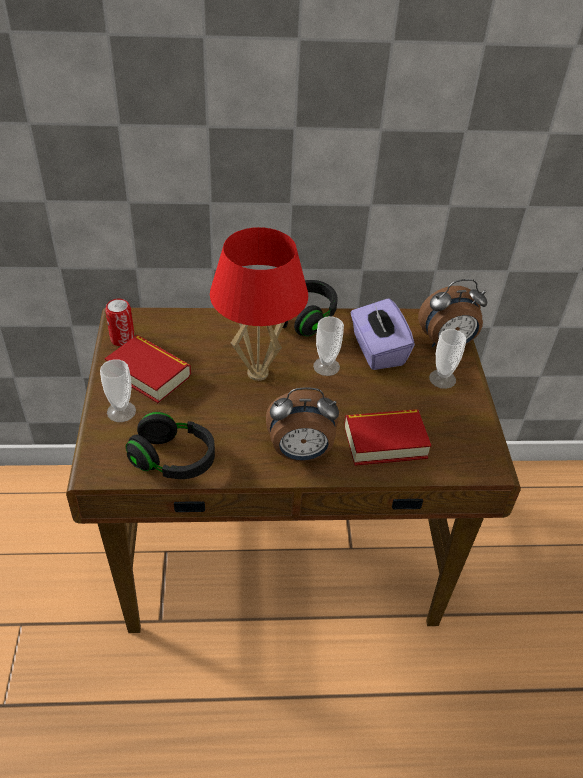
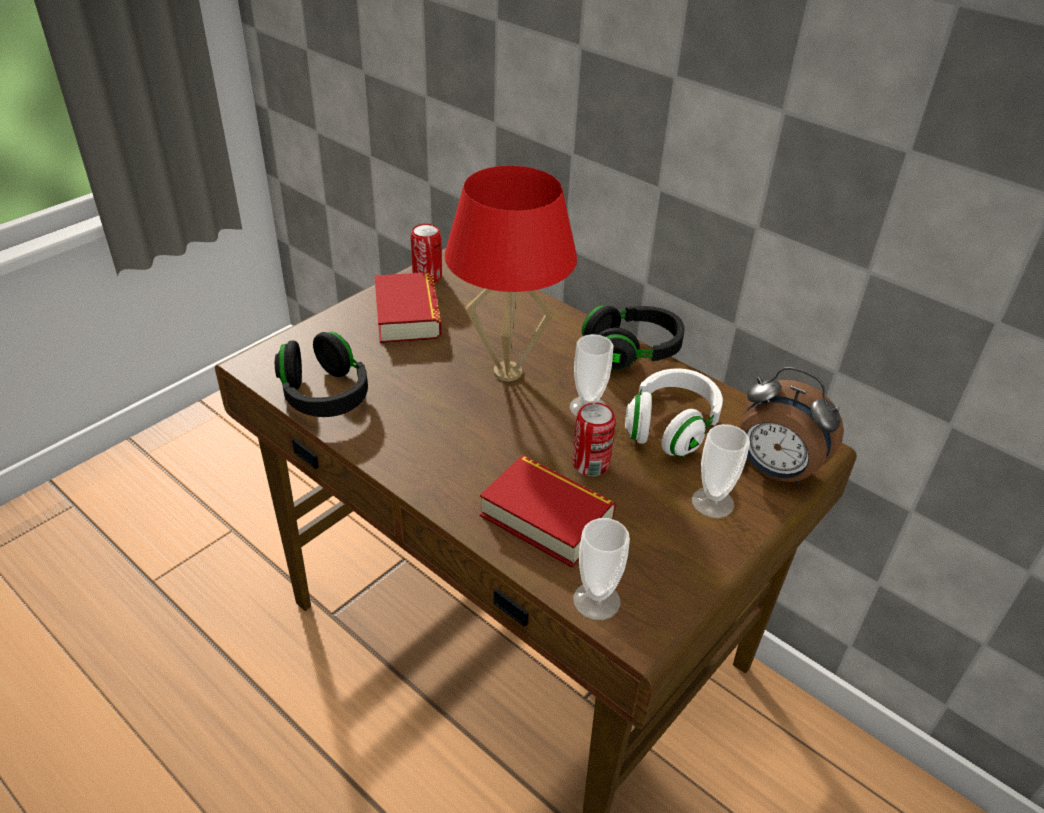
camera: 45 degrees right, 5 degrees down
cup [100,359,136,422] -> cup moved to [573,518,630,620]
alarm clock [266,387,339,461] -> none
purple tissue box [351,298,415,370] -> white headphones [625,368,723,457]
none -> can [572,402,616,476]

